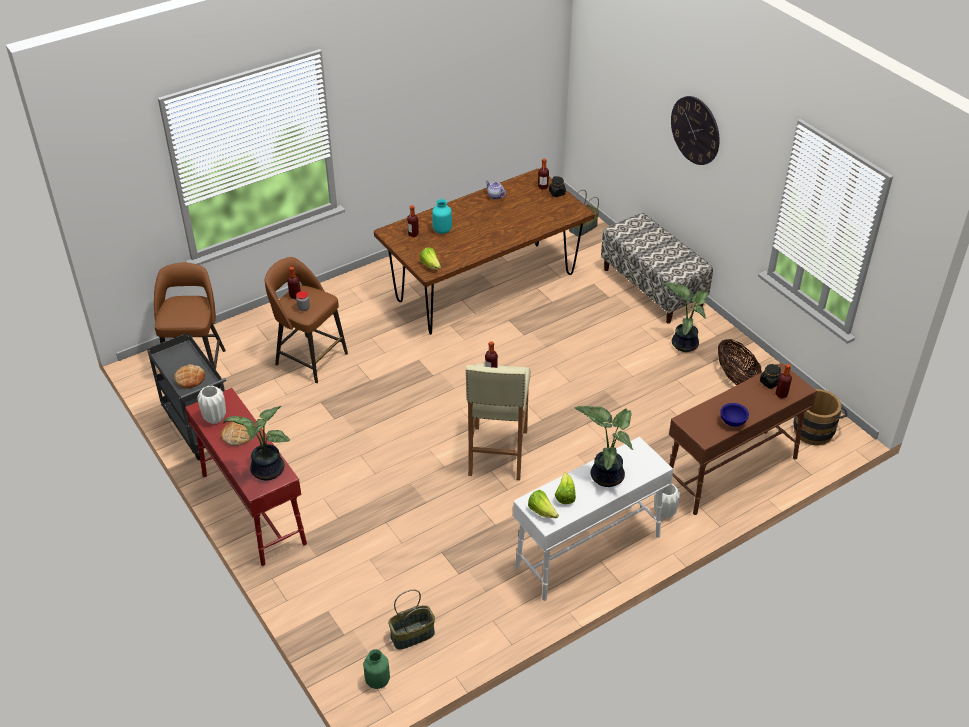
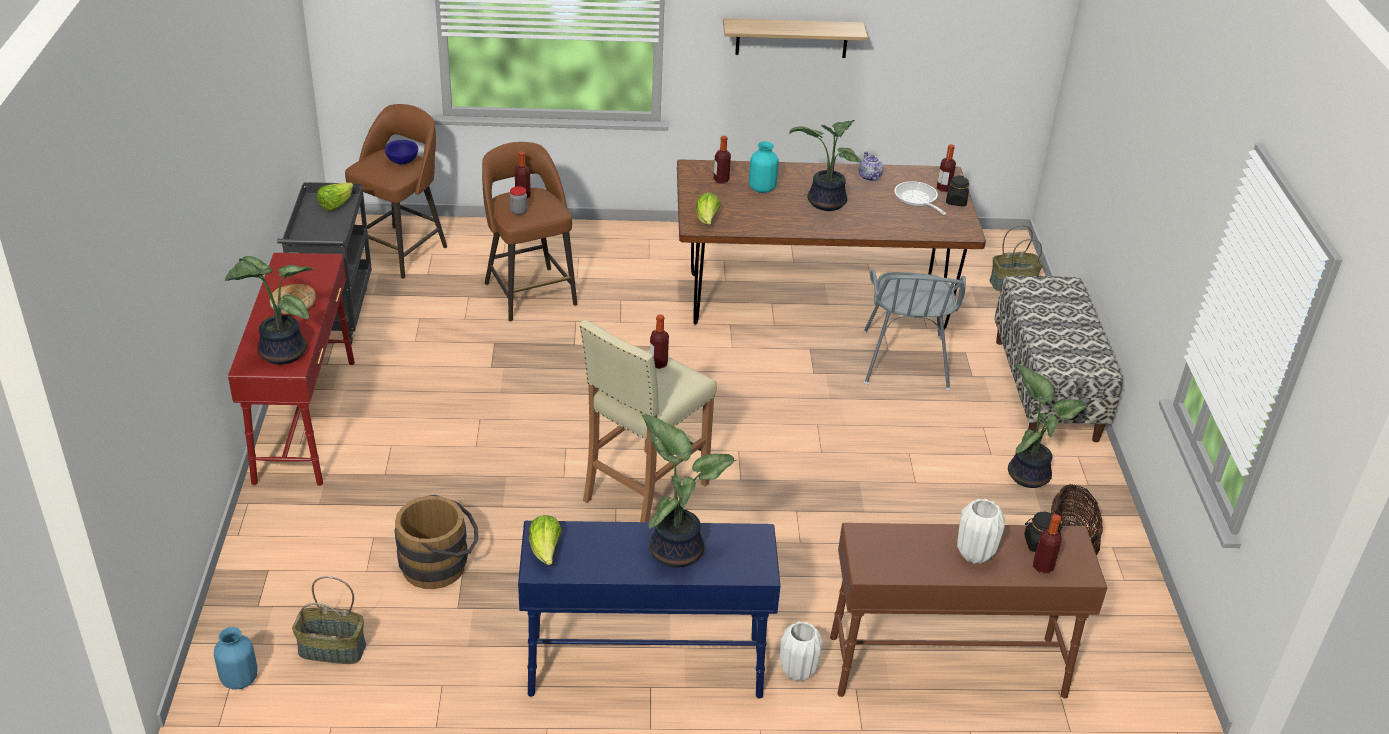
camera: 30 degrees right, 5 degrees down
bread [174,364,205,389] -> none
white vase [197,386,226,424] -> white vase moved to [957,499,1005,564]
green vase [363,649,390,689] -> blue vase [214,627,258,690]
white console table [513,437,674,601] -> blue console table [518,521,781,698]
lettuce [555,473,576,504] -> lettuce moved to [317,183,353,211]
wall clock [671,96,720,165] -> none
blue bowl [720,403,749,427] -> blue bowl moved to [385,140,418,164]
brown bucket [793,389,848,445] -> brown bucket moved to [395,495,478,589]
none -> shelf [723,18,868,58]
none -> potted plant [789,120,861,211]
none -> grey chair [863,269,966,391]
none -> frying pan [894,181,946,215]

